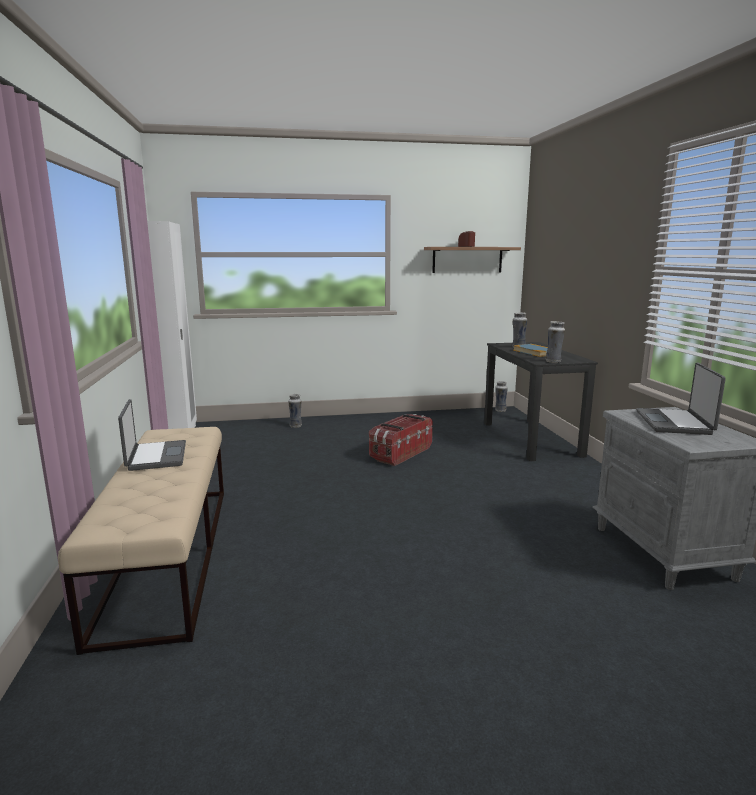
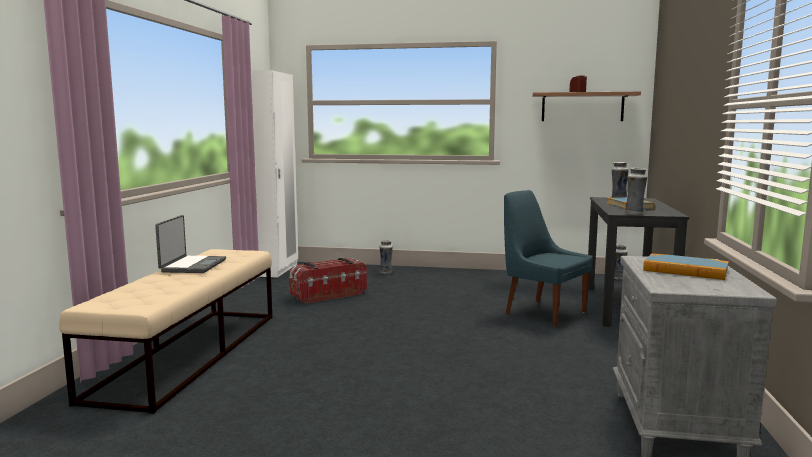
camera: 20 degrees right, 5 degrees down
storage box [369,414,433,466] -> storage box moved to [289,258,367,304]
laptop [636,363,726,435] -> book [643,253,729,280]
none -> blue chair [504,190,593,327]

